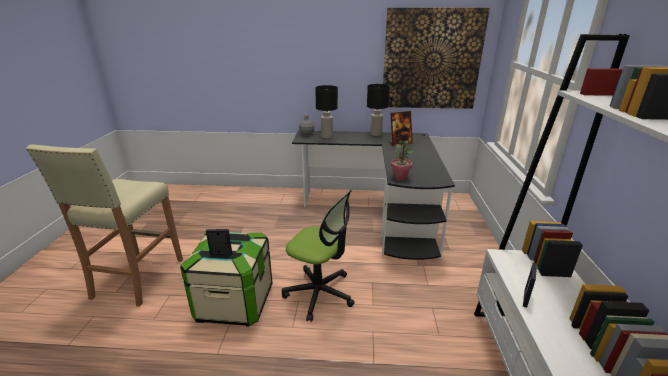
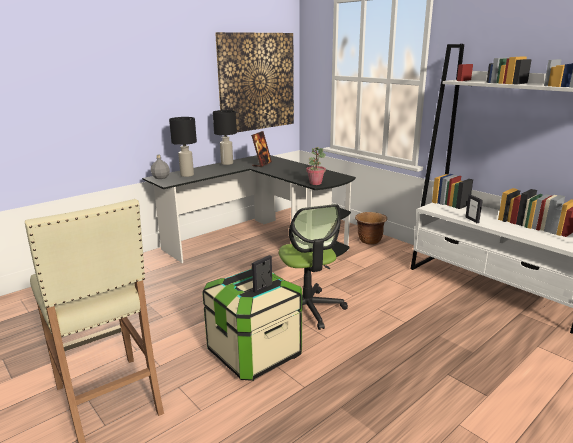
camera: 45 degrees left, 5 degrees down
office chair [282,189,355,322] -> office chair turned 90 degrees clockwise [279,204,348,330]
none -> brown planter [355,212,387,245]

